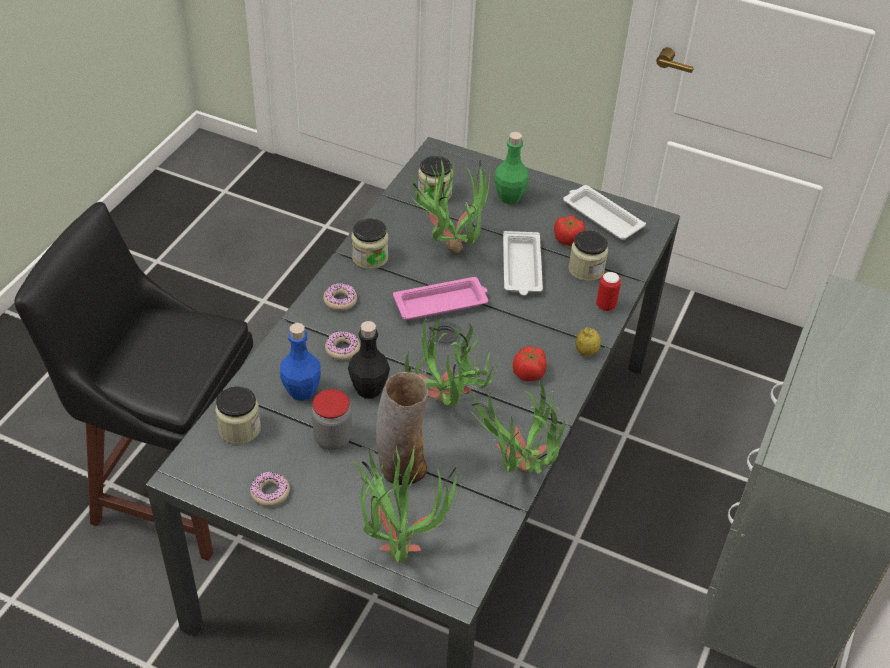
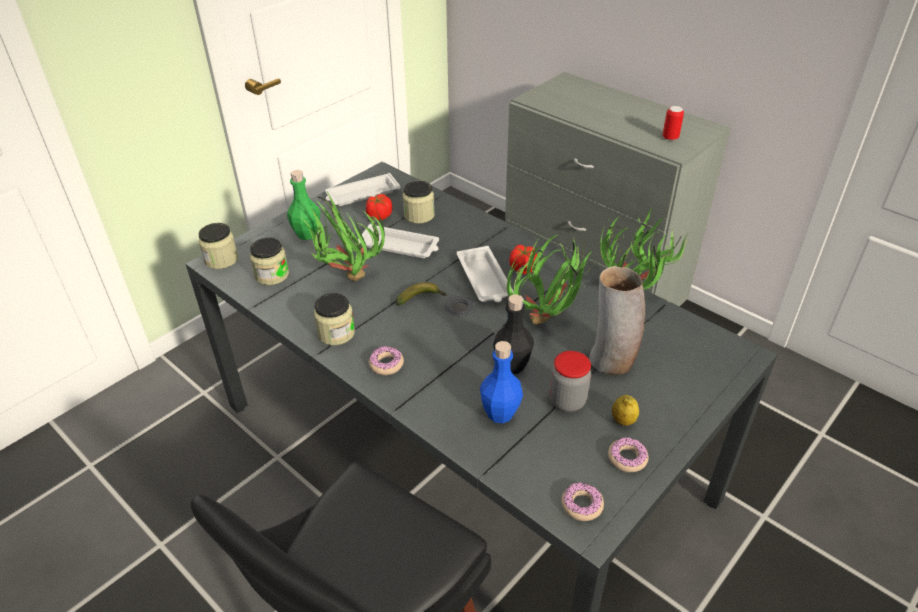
camera: 70 degrees left, 5 degrees down
jar [215,386,261,444] -> jar moved to [198,223,238,269]
donut [325,331,360,360] -> donut moved to [562,482,604,521]
potted plant [352,445,462,563] -> none
pink tray [393,277,488,319] -> banana [396,282,447,306]
lemon [576,327,601,356] -> lemon moved to [612,395,639,426]
can [596,272,621,311] -> can moved to [662,106,684,141]
none -> white tray [457,246,514,302]

